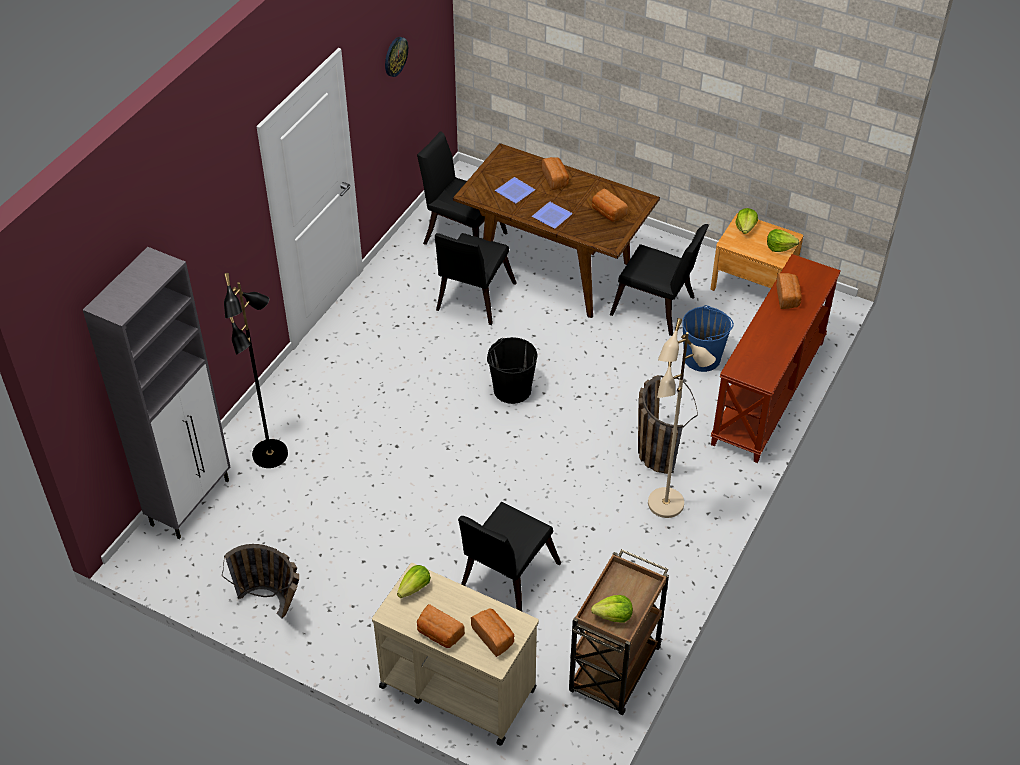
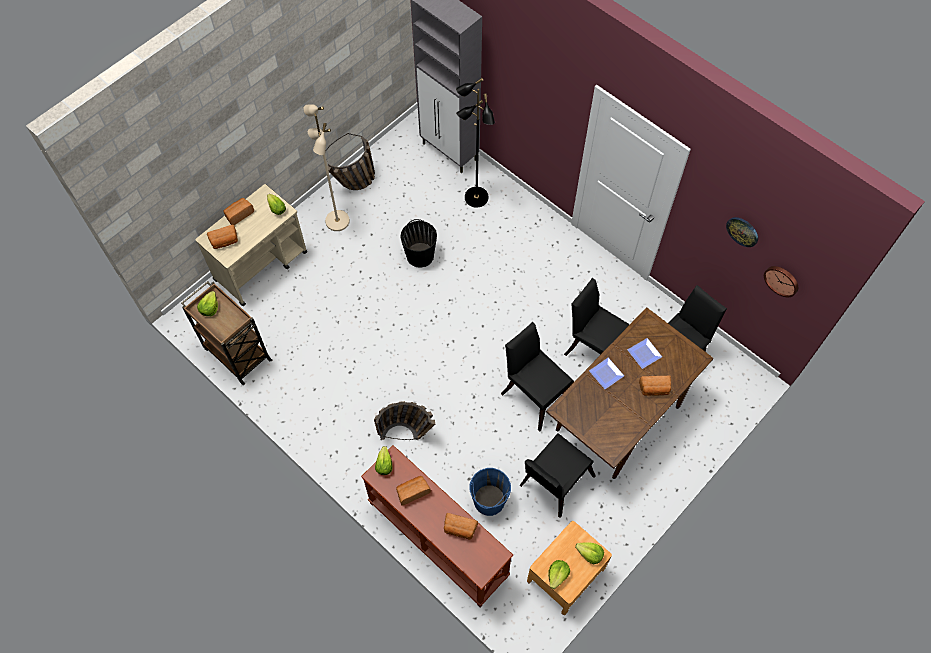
camera: 105 degrees right, 15 degrees up
black chair [458,502,561,611] -> black chair moved to [501,322,574,432]
black bucket [487,337,538,404] -> black bucket moved to [400,219,437,268]
bread [592,188,628,222] -> bread moved to [396,476,431,506]
beige floor lamp [648,318,716,518] -> beige floor lamp moved to [303,104,350,231]
none -> lettuce [375,446,392,475]
none -> wall clock [764,266,798,297]

